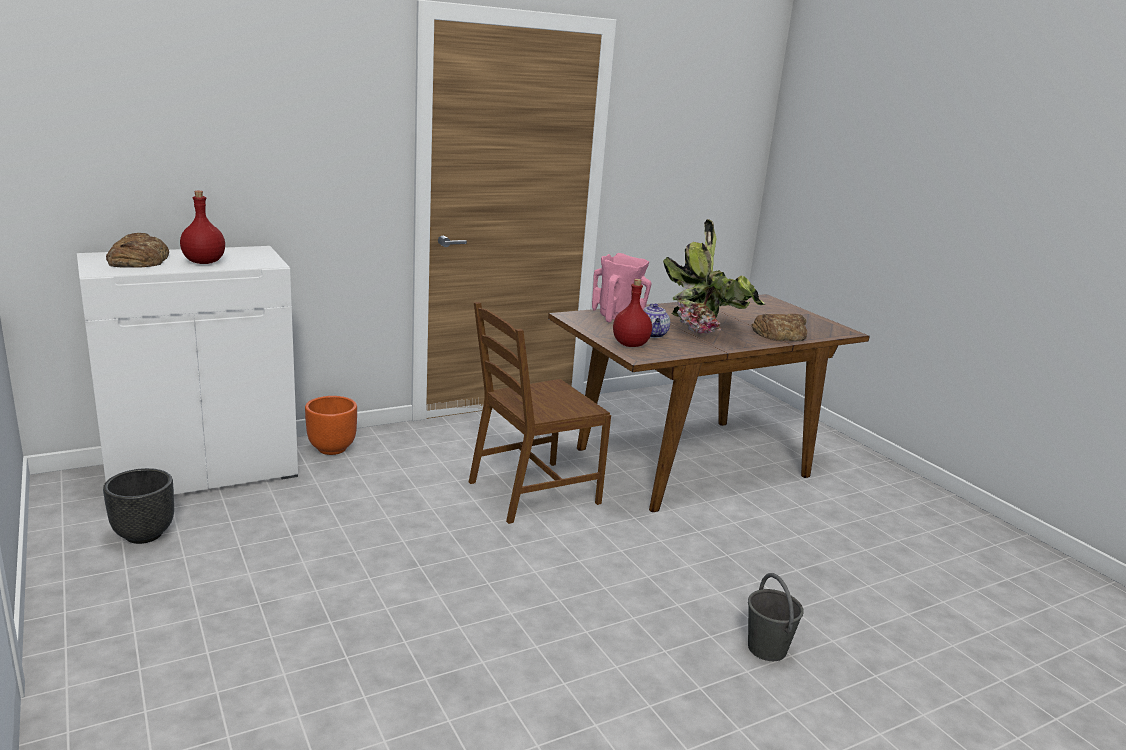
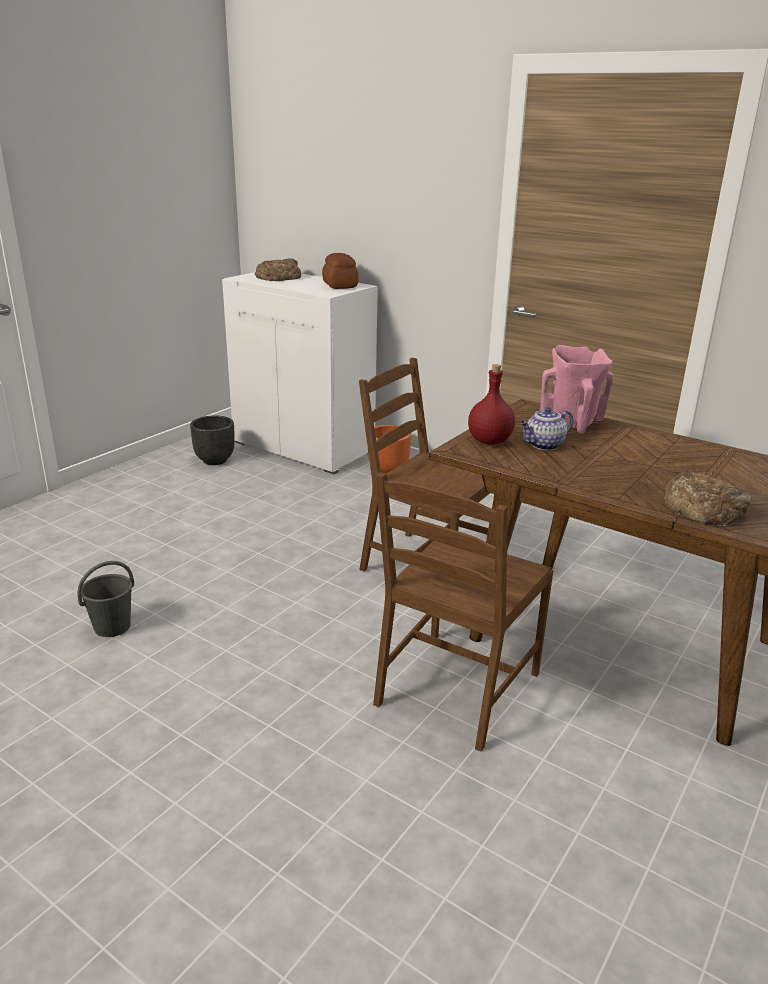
camera: 65 degrees right, 5 degrees up
red bottle [180,191,225,264] -> none
potted plant [663,219,765,334] -> none
grey bucket [748,573,804,661] -> grey bucket moved to [77,561,134,637]
none -> bread [322,253,359,289]
none -> brown chair [373,472,553,752]

